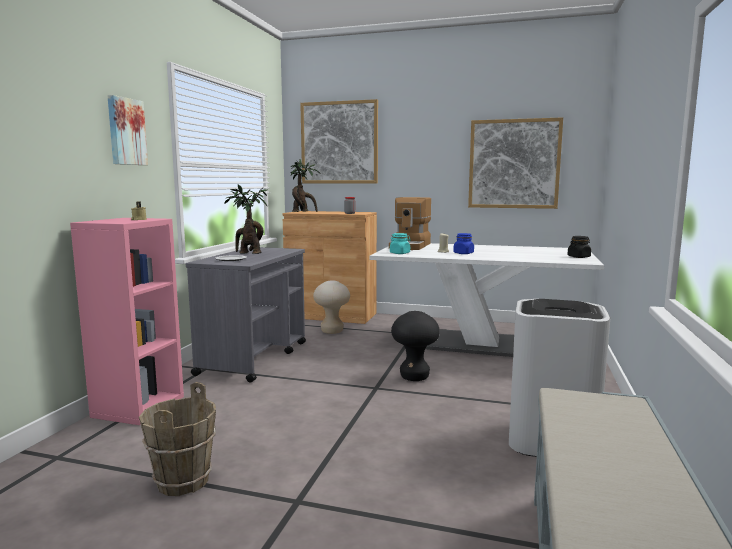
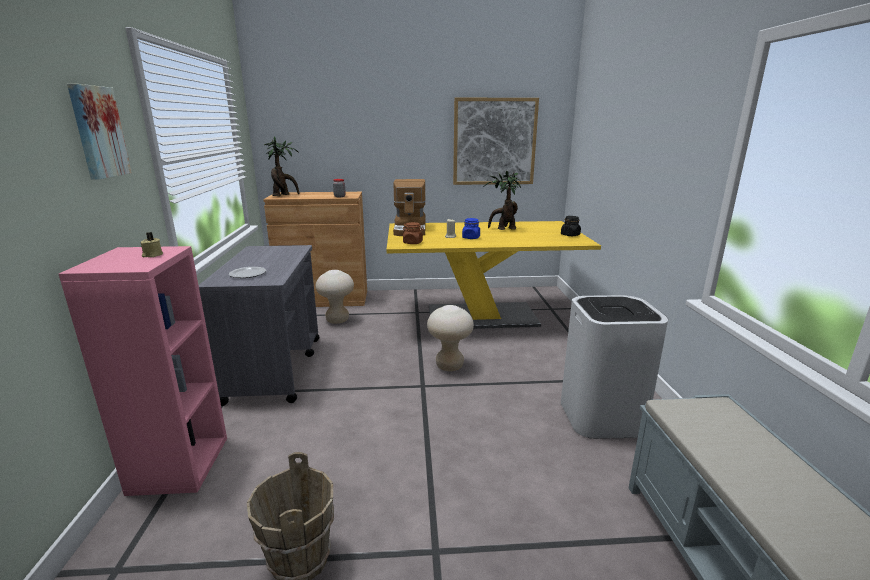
camera: 20 degrees left, 10 degrees up
potted plant [224,185,268,254] -> potted plant moved to [483,170,521,230]
picture [300,99,378,183] -> none
white dining table [369,243,604,357] -> yellow dining table [387,221,601,329]
turquoise jar [390,233,411,254] -> brown jar [402,222,424,244]
black stool [391,311,440,381] -> beige stool [427,305,474,371]

